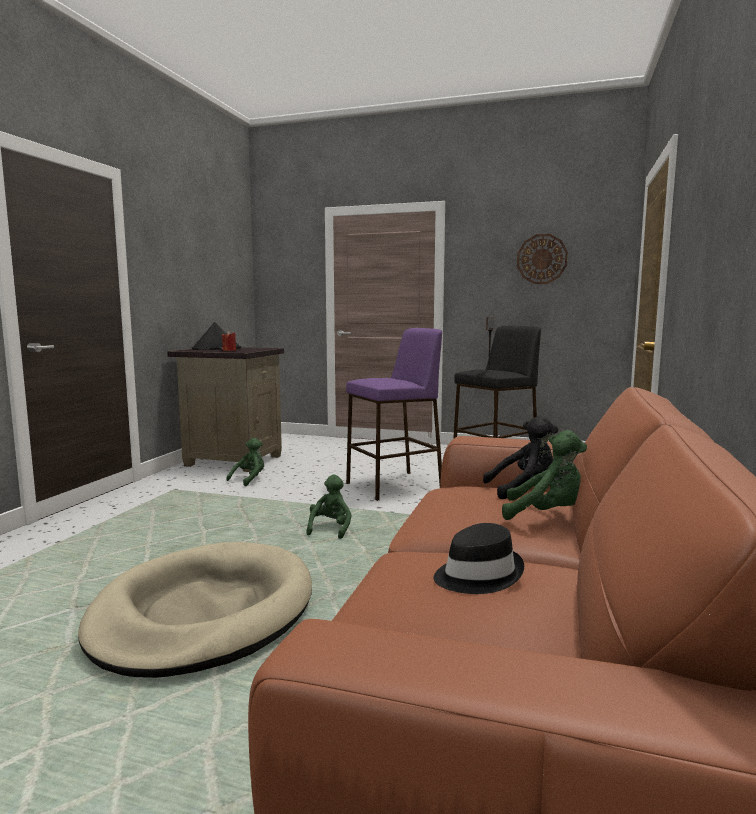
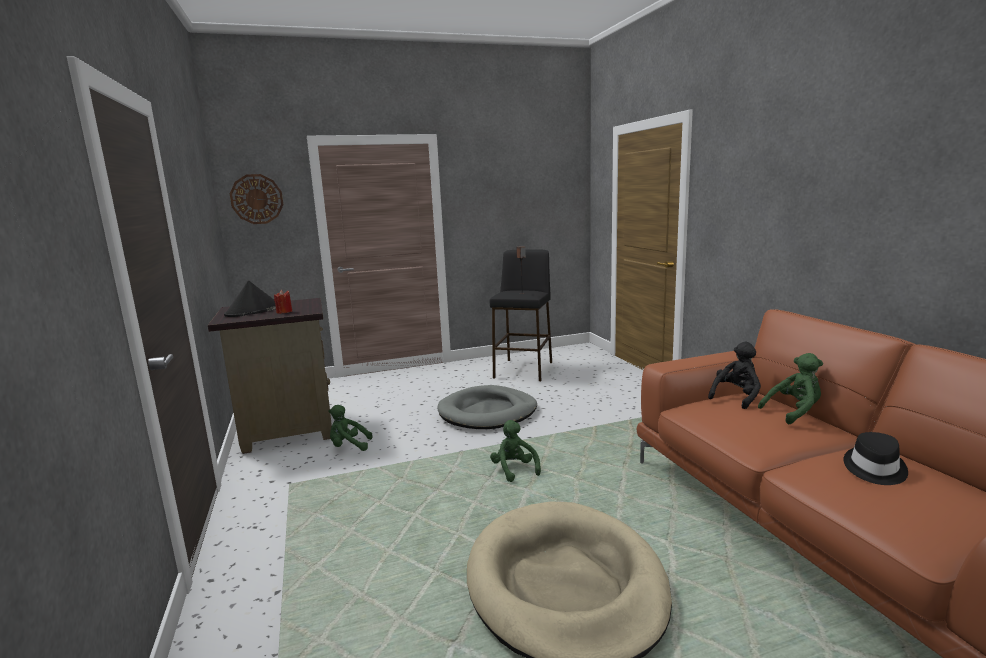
camera: 35 degrees left, 5 degrees up
green plush toy [226,438,264,486] -> green plush toy turned 90 degrees counterclockwise [328,405,373,451]
purple stool [346,328,442,501] -> grey dog bed [438,385,537,429]
wall clock [517,234,568,284] -> wall clock moved to [230,174,283,224]

